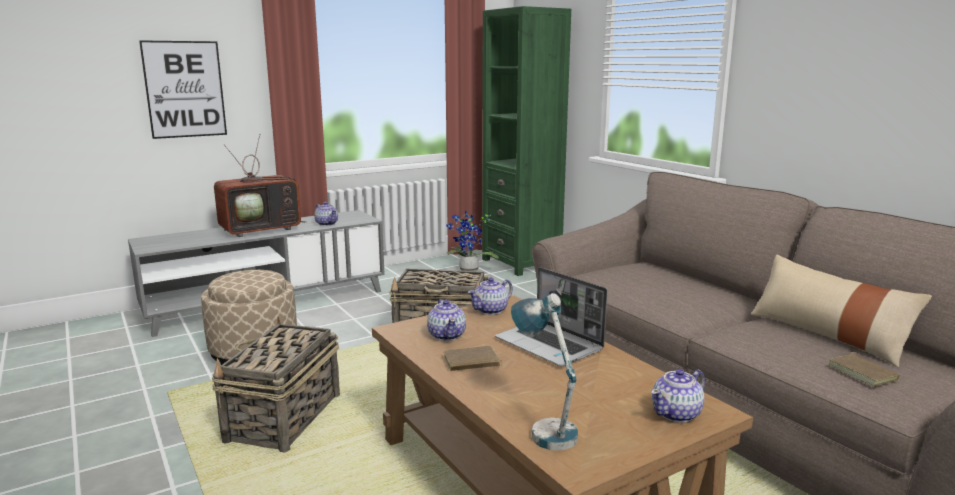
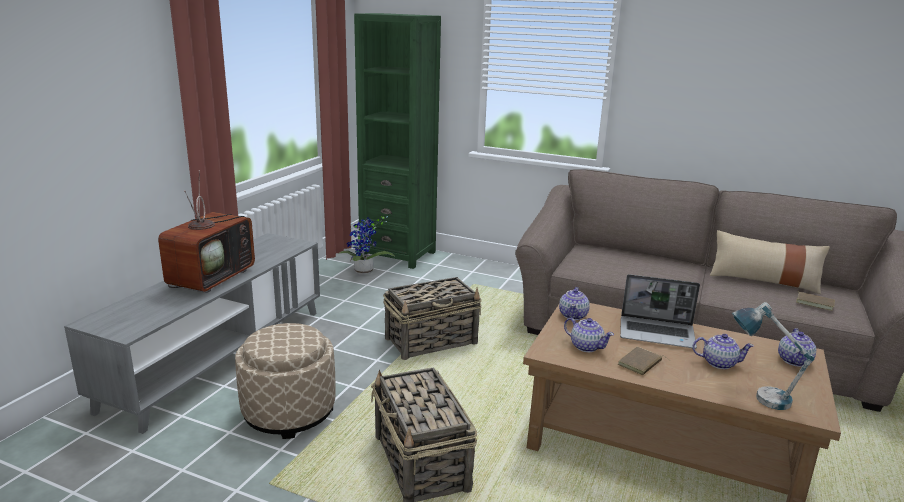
camera: 35 degrees left, 5 degrees up
picture [139,40,227,139] -> none
teapot [314,202,338,226] -> teapot moved to [692,334,754,369]

